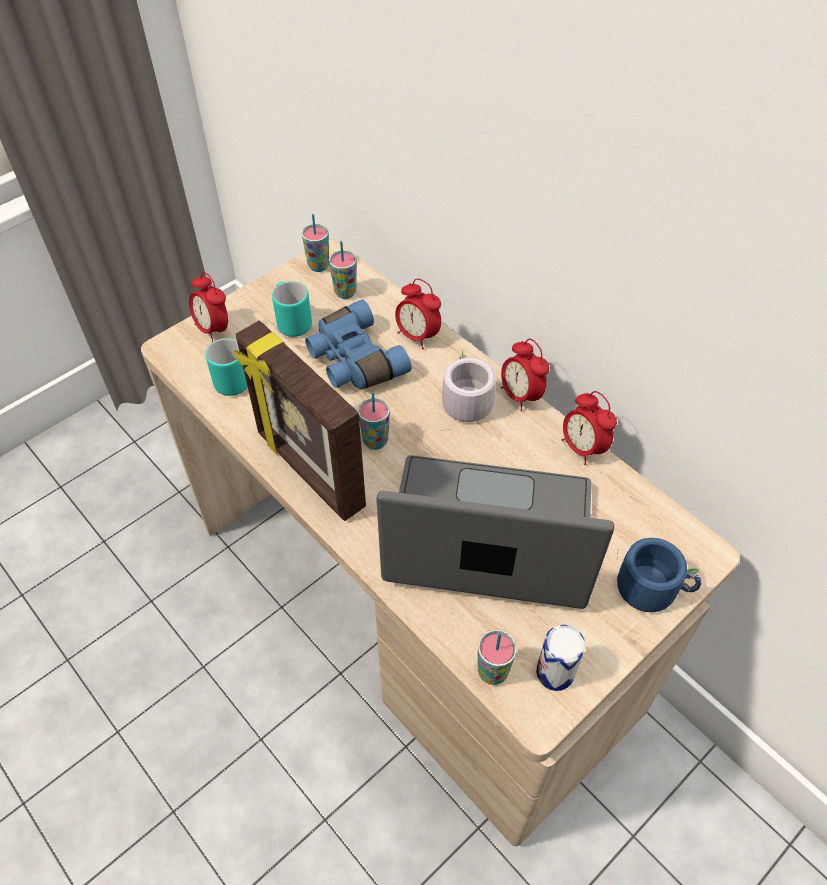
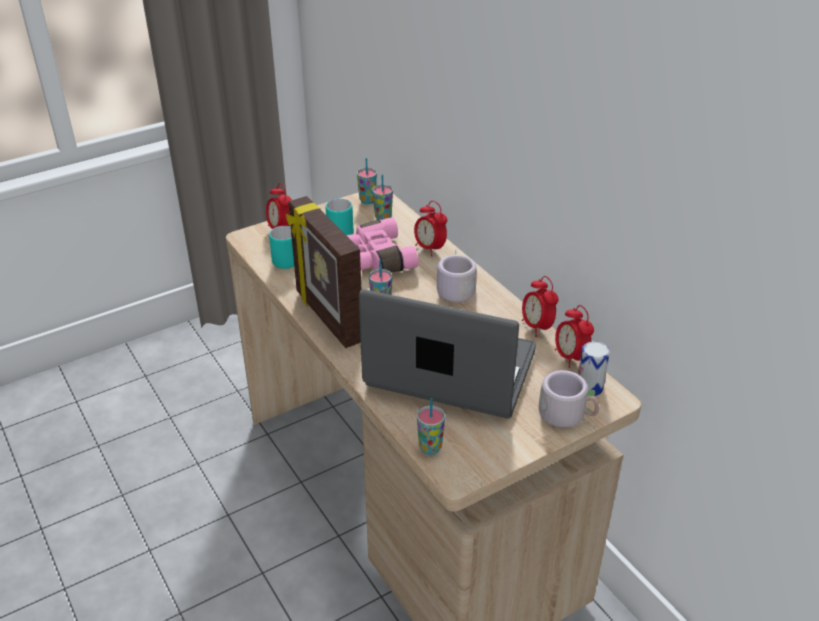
camera: 10 degrees right, 15 degrees down
blue binoculars [305,299,412,389] -> pink binoculars [346,217,418,272]
alarm clock [501,339,549,411] -> alarm clock moved to [555,305,594,368]
can [536,625,585,691] -> can moved to [578,341,610,396]
blue mug [617,538,702,612] -> grey mug [539,370,599,428]

